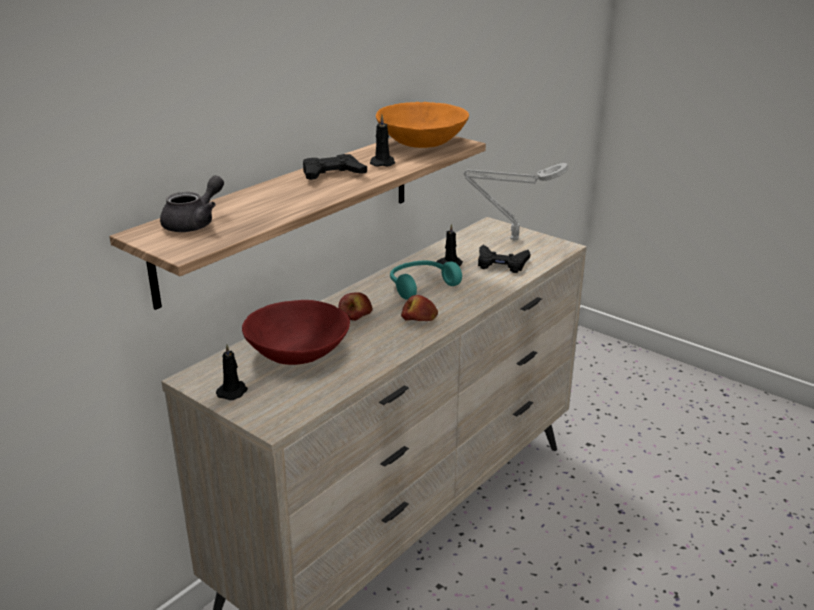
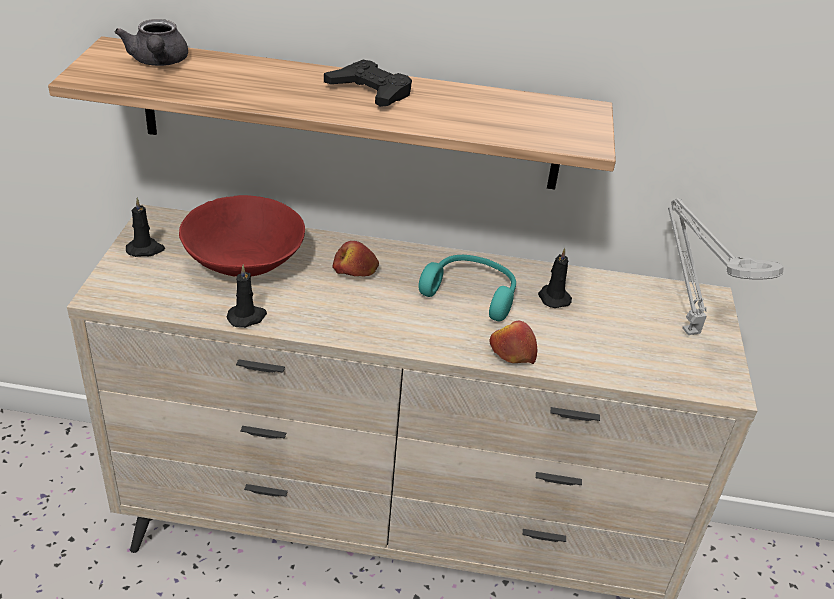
camera: 55 degrees right, 10 degrees up
grey teapot [160,175,224,232] -> grey teapot turned 75 degrees clockwise [115,19,188,66]
black candle [370,115,395,167] -> black candle moved to [226,265,267,328]
orange bowl [376,102,469,148] -> none
apple [401,295,438,321] -> apple moved to [489,321,537,364]
black game controller [478,245,531,273] -> none

